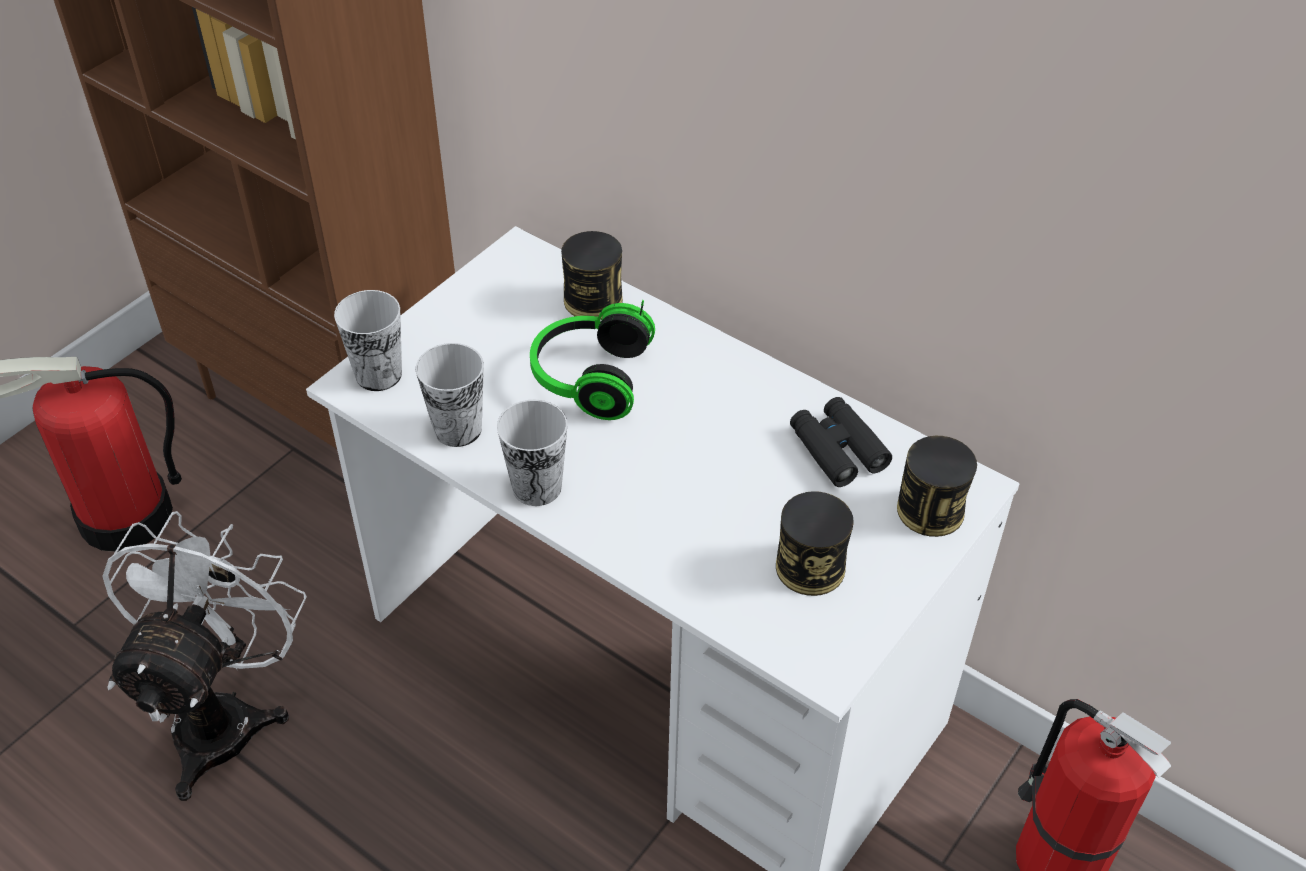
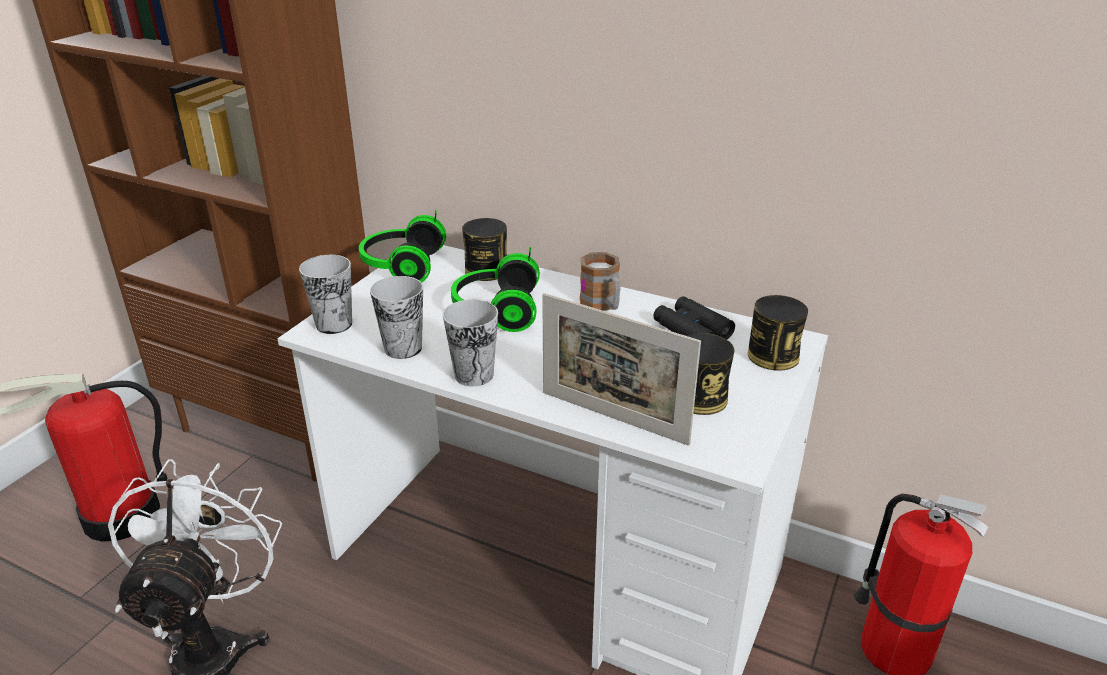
camera: 10 degrees left, 15 degrees down
none -> headphones [359,209,446,282]
none -> picture frame [542,293,701,446]
none -> mug [580,252,620,311]

